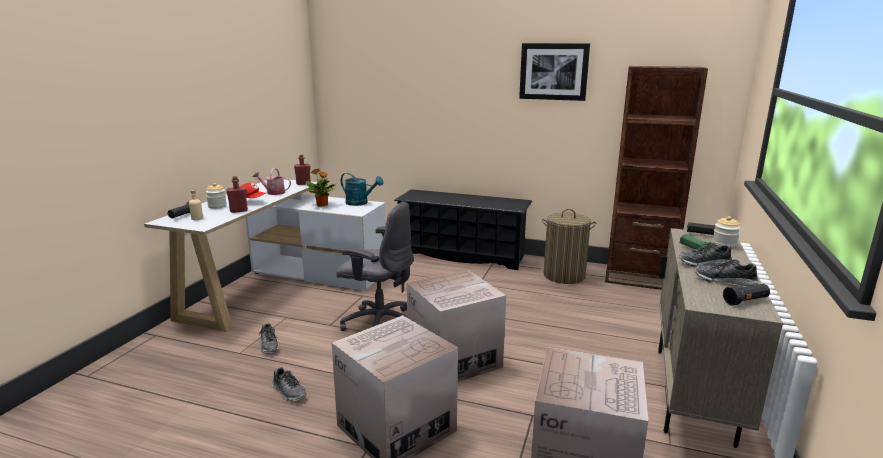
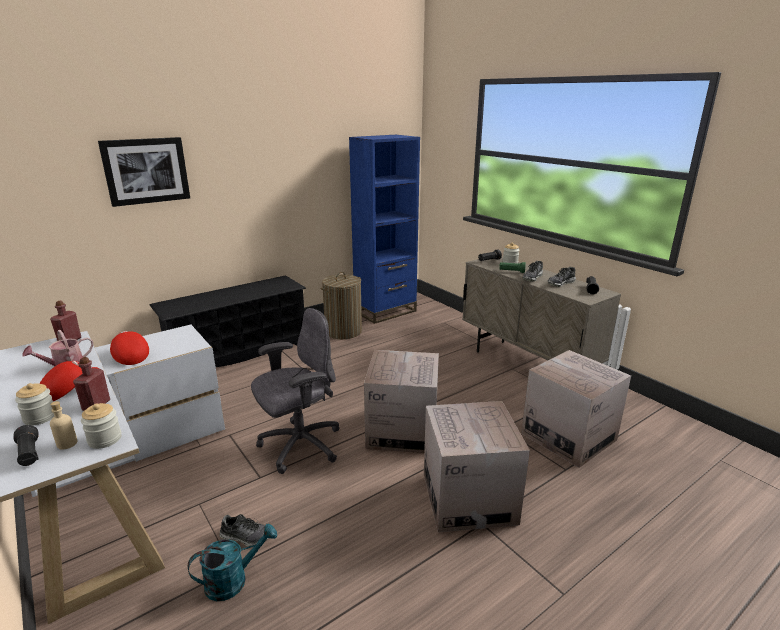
camera: 55 degrees left, 5 degrees up
shoe [272,367,306,402] -> none
potted plant [306,169,337,207] -> red cap [110,331,149,365]
turquoise watering can [341,173,383,206] -> turquoise watering can moved to [188,524,277,601]
picture [519,43,590,101] -> picture moved to [98,137,190,207]
brown bookcase [605,66,708,290] -> blue bookcase [349,135,420,324]
none -> jar [81,403,121,449]

